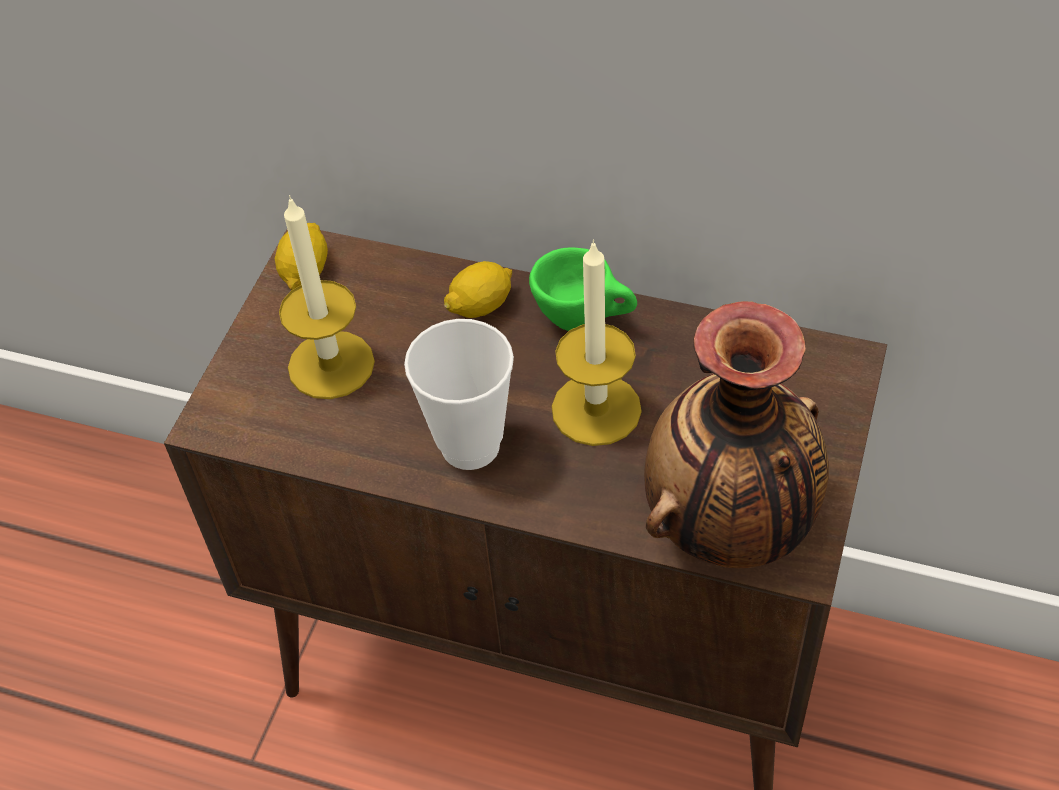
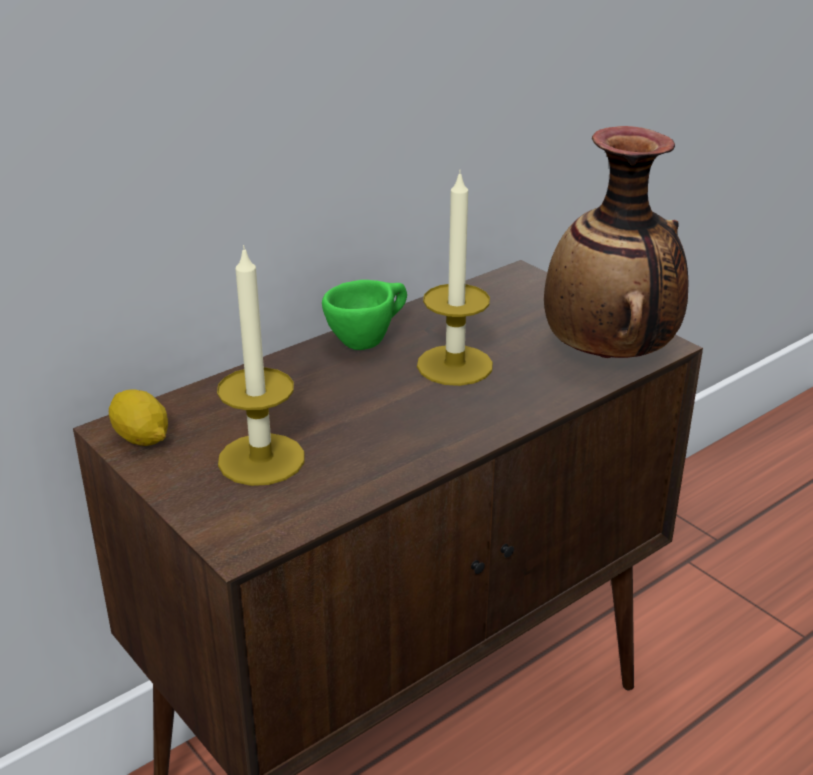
camera: 60 degrees left, 20 degrees down
cup [404,319,514,470] -> none
lemon [444,261,512,318] -> none

